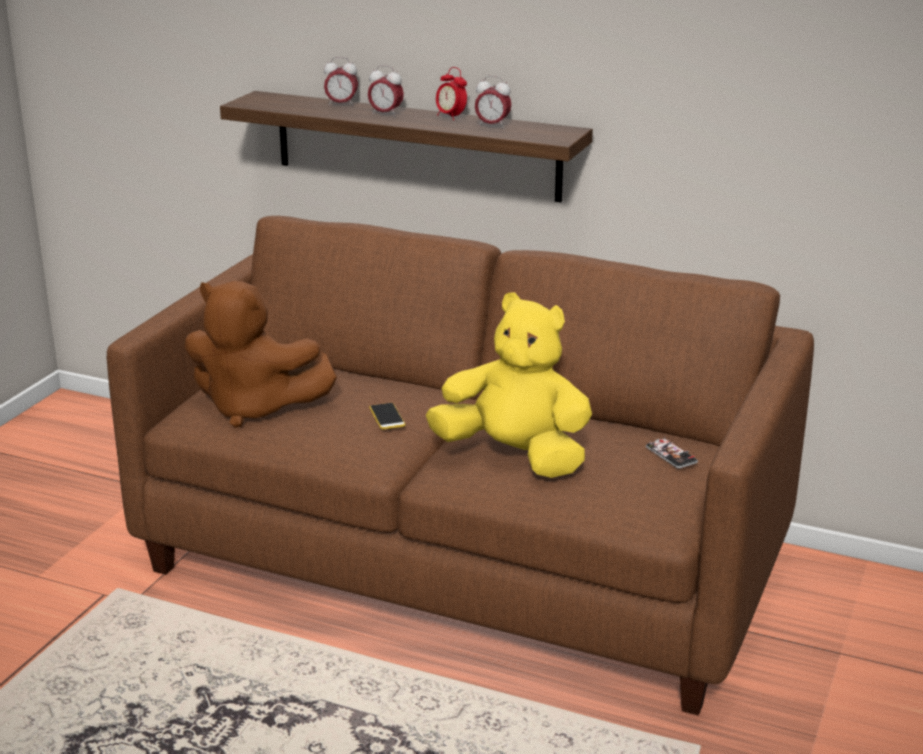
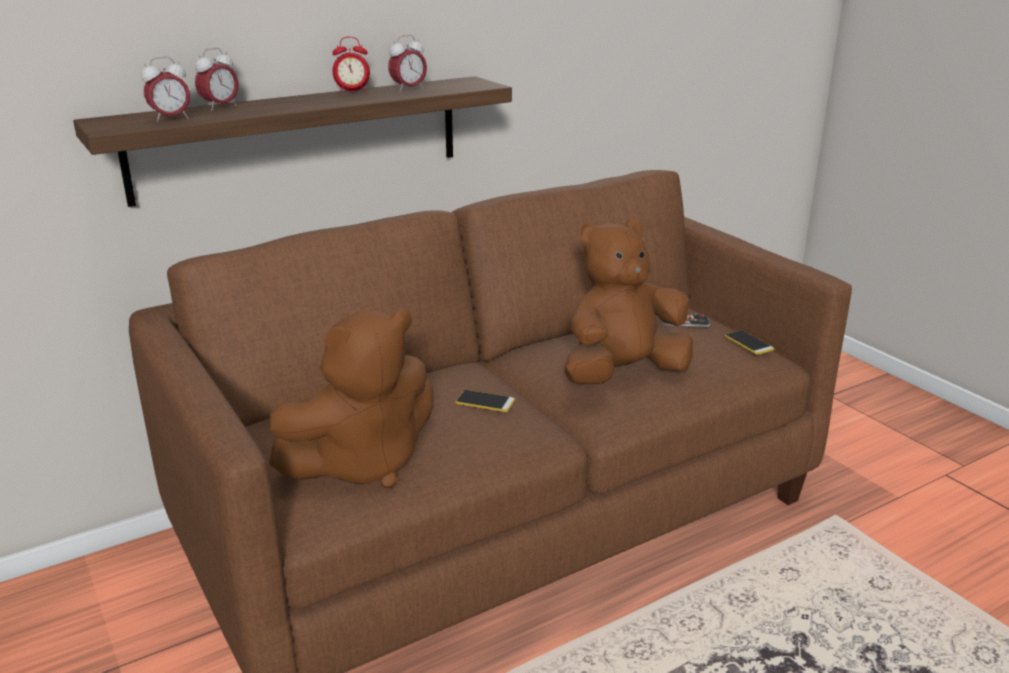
camera: 55 degrees left, 0 degrees up
alarm clock [368,65,404,117] -> alarm clock moved to [141,57,190,122]
yellow plush toy [426,292,592,478] -> brown plush toy [565,219,693,385]
none -> phone [725,330,774,355]

